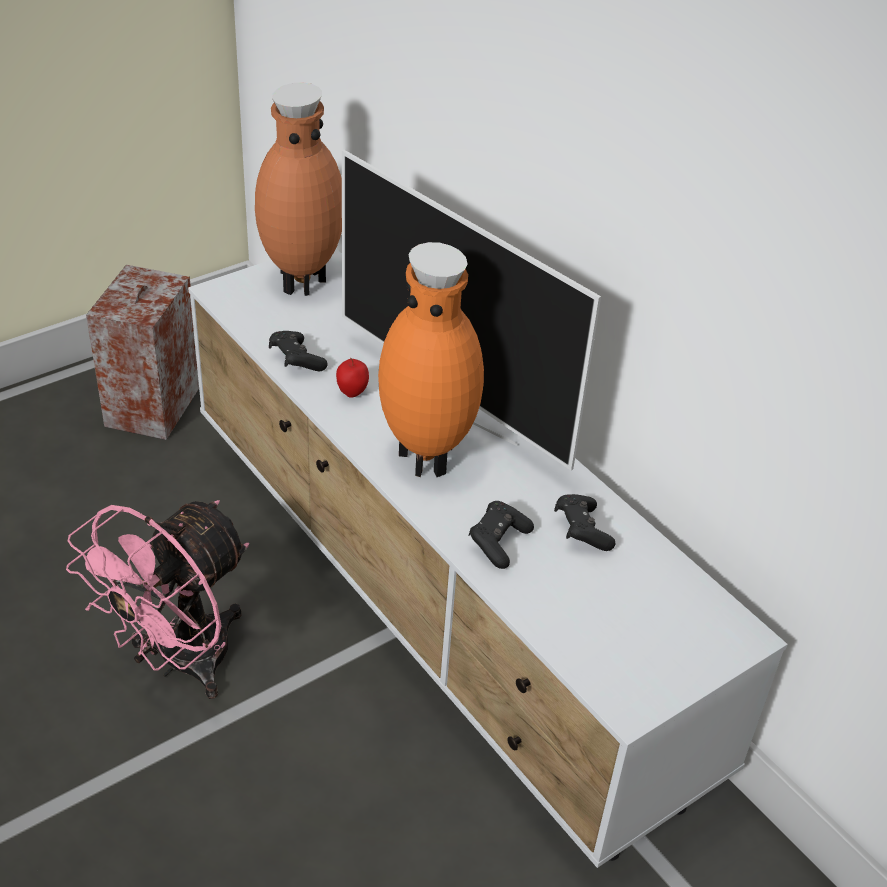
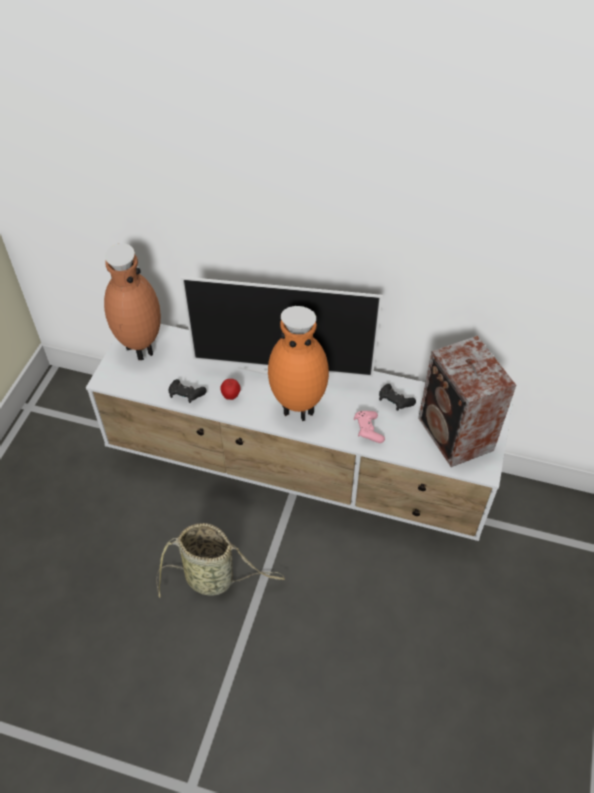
camera: 35 degrees left, 10 degrees up
pink fan [66,500,249,699] -> basket [156,523,285,599]
speaker [86,265,199,440] -> speaker moved to [418,336,516,467]
black game controller [468,501,534,569] -> pink game controller [354,411,385,443]

